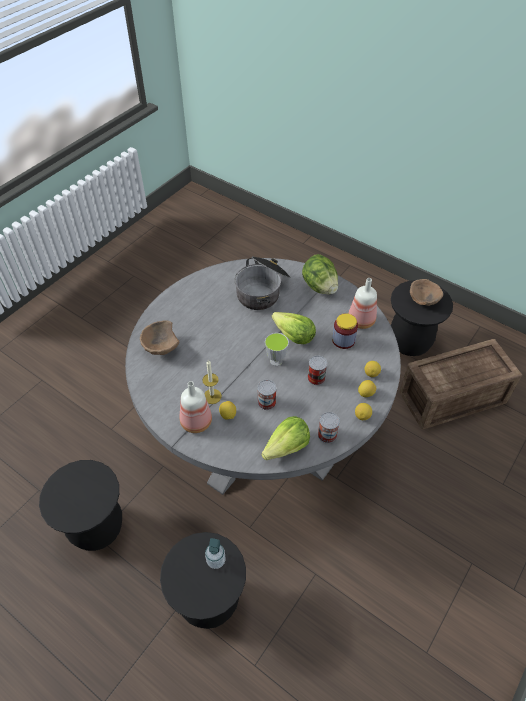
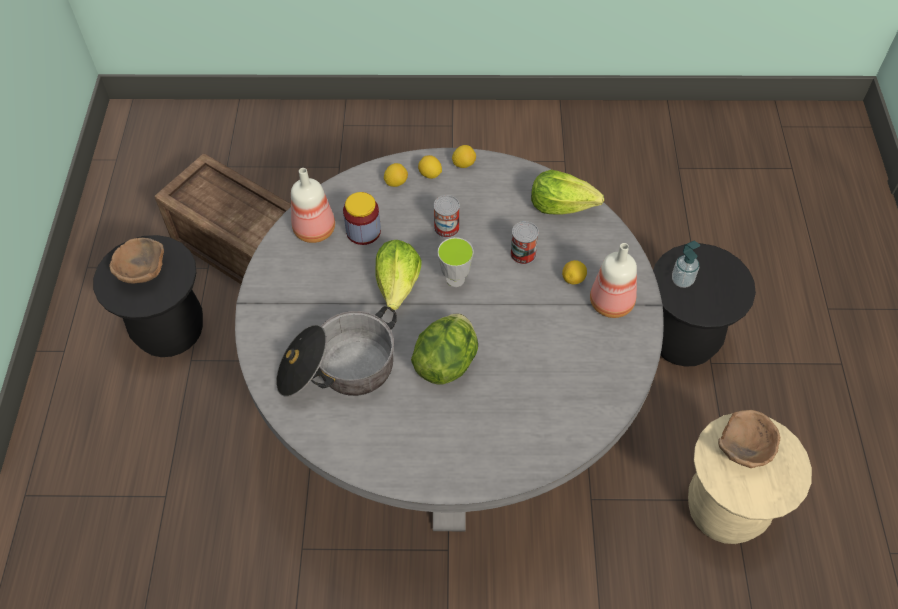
camera: 125 degrees left, 5 degrees up
black stool [39,460,122,551] -> beige stool [688,414,812,544]
brown bowl [140,320,180,355] -> brown bowl moved to [718,410,780,468]
candle [202,360,222,404] -> none
lettuce [302,254,338,295] -> lettuce moved to [411,313,478,385]
can [318,412,340,443] -> none

